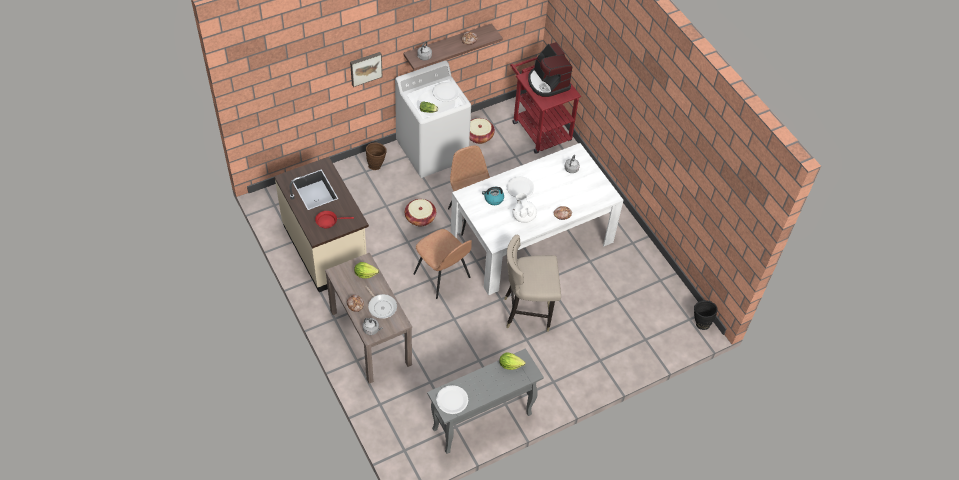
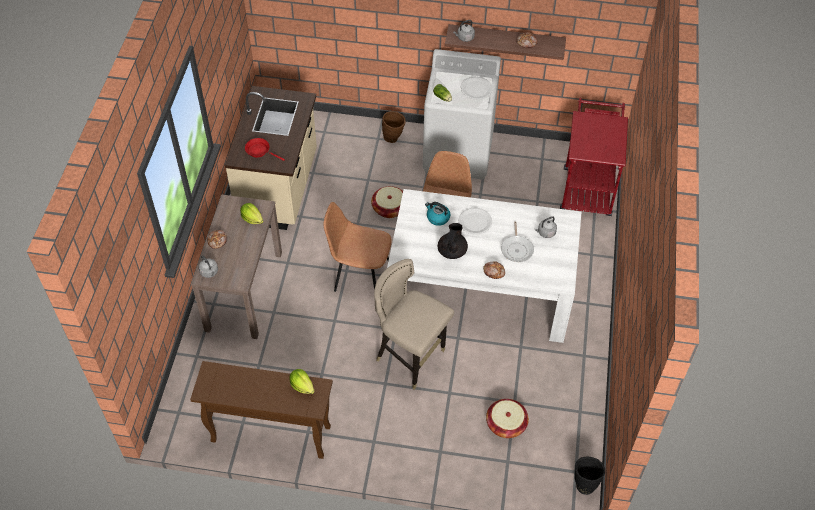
camera: 40 degrees right, 0 degrees up
picture [350,52,383,87] -> none
frying pan [365,286,397,319] -> frying pan moved to [501,222,534,262]
brown chair [414,229,472,299] -> brown chair turned 105 degrees clockwise [324,202,392,292]
grey console table [427,348,544,454] -> brown console table [190,361,333,459]
white plate [436,385,468,414] -> none
basket [470,118,495,144] -> basket moved to [486,399,529,438]
white teapot [512,193,537,223] -> black teapot [438,223,468,259]
coffee machine [528,42,572,97] -> none

